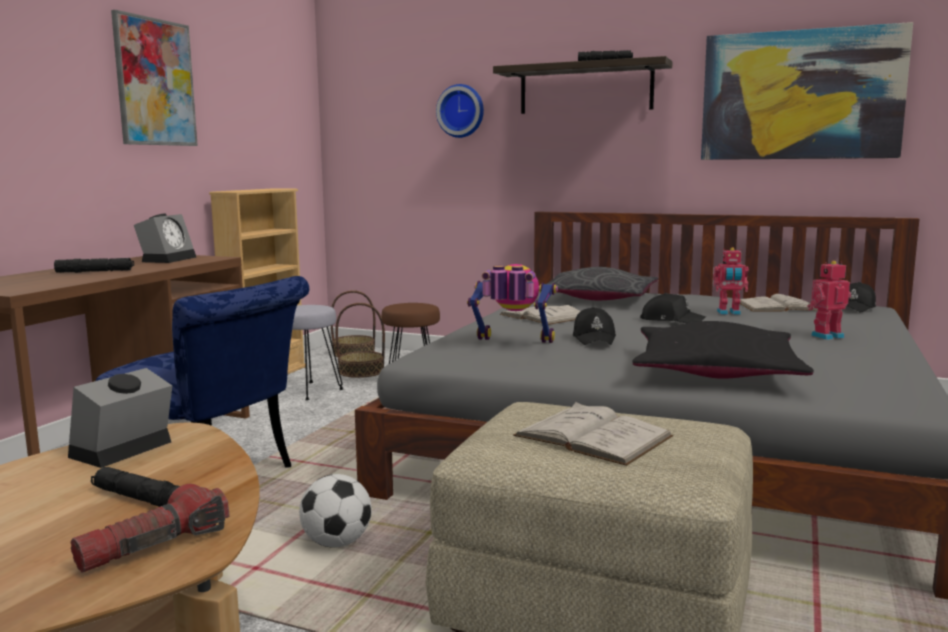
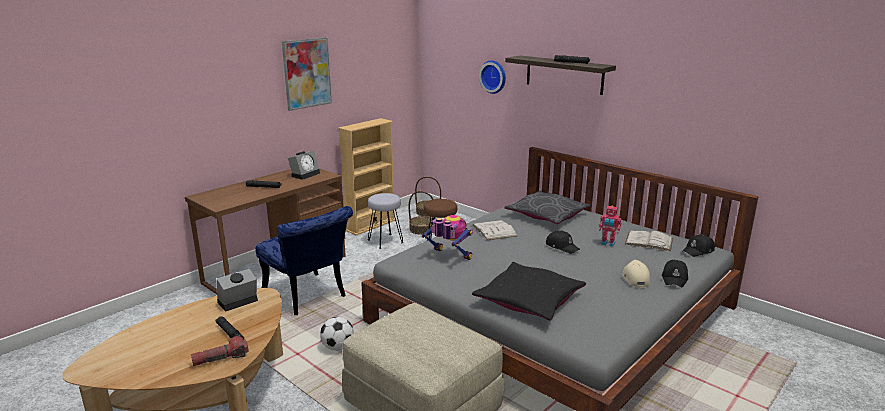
camera: 20 degrees right, 10 degrees up
white book [513,402,673,466] -> none
black cap [573,307,616,345] -> black cap moved to [662,260,688,287]
picture [701,22,913,160] -> none
toy robot [807,261,851,340] -> beige cap [622,260,650,287]

